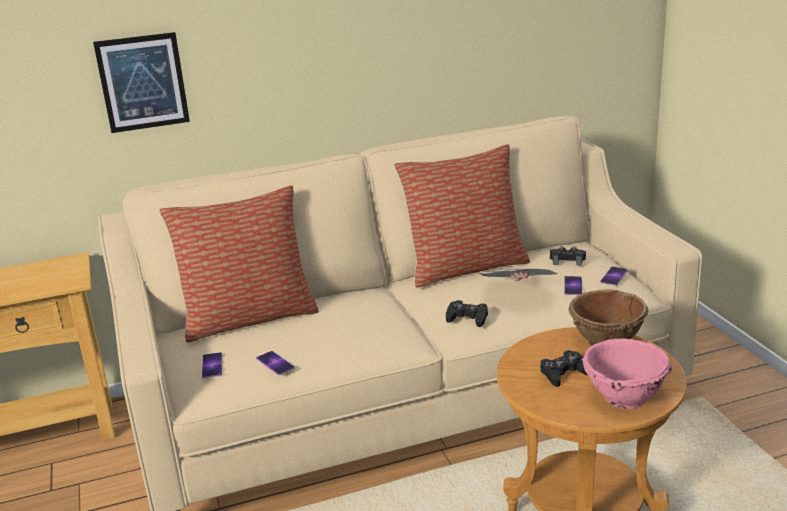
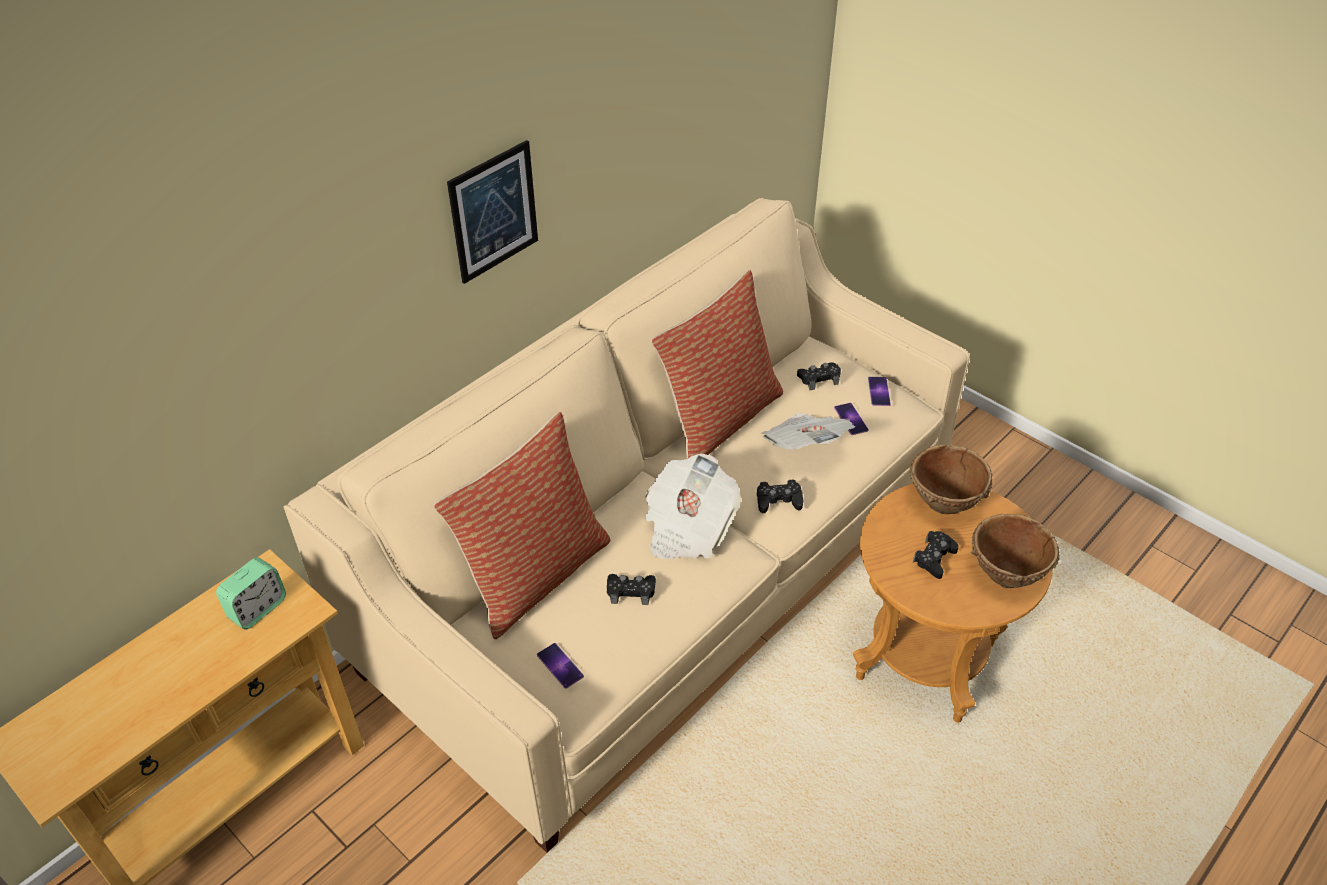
camera: 30 degrees left, 20 degrees up
picture [93,32,190,133] -> picture moved to [447,140,538,284]
phone [256,351,295,375] -> none
pink bowl [582,339,672,409] -> brown bowl [971,514,1060,588]
none -> alarm clock [216,557,286,630]
none -> black game controller [607,574,656,605]
none -> newspaper [645,454,741,559]

